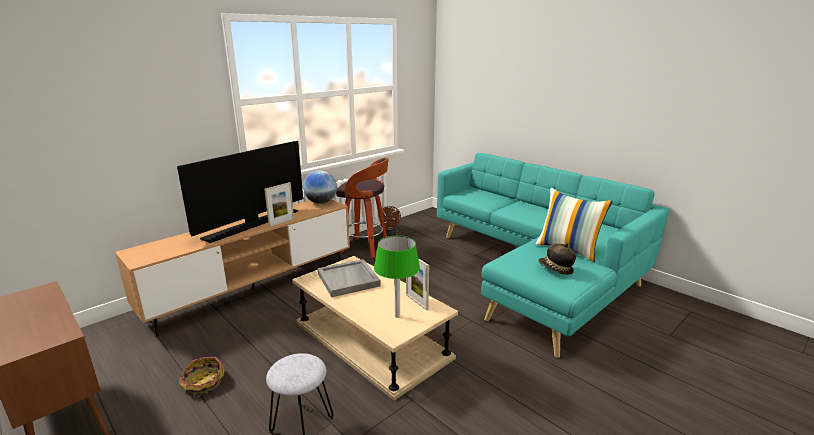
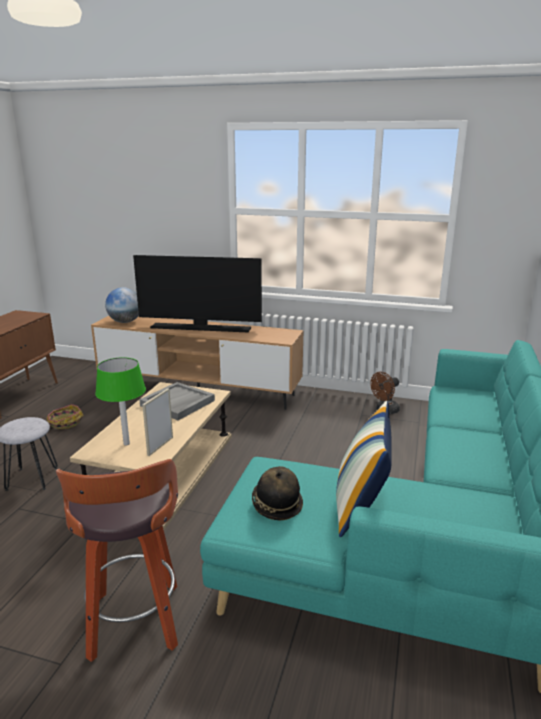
camera: 60 degrees right, 0 degrees up
picture frame [264,182,294,227] -> none
globe [303,170,337,204] -> globe moved to [105,287,139,323]
stool [336,157,389,258] -> stool moved to [56,459,178,662]

